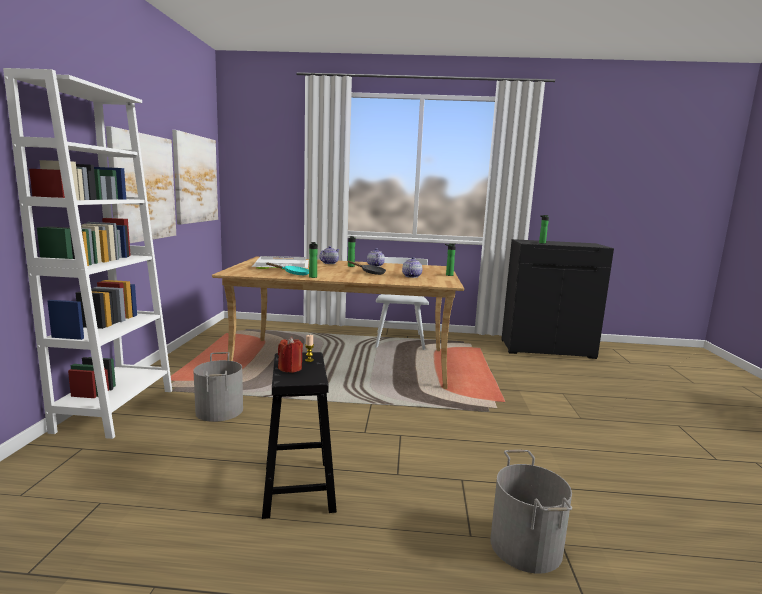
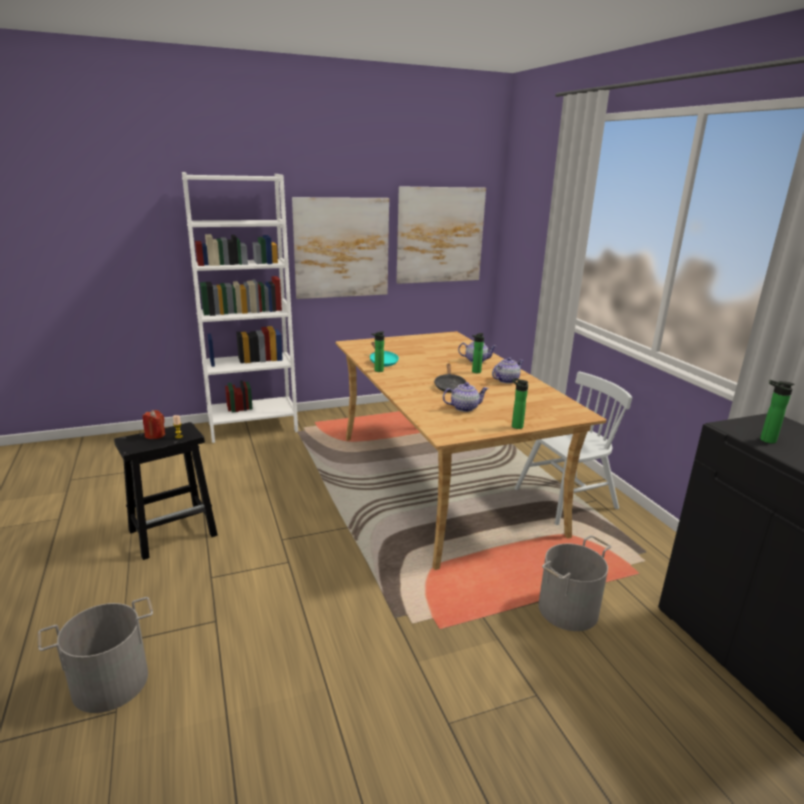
camera: 65 degrees right, 10 degrees up
grey bucket [193,352,243,422] -> grey bucket moved to [538,535,611,631]
white tray [252,256,309,270] -> none

